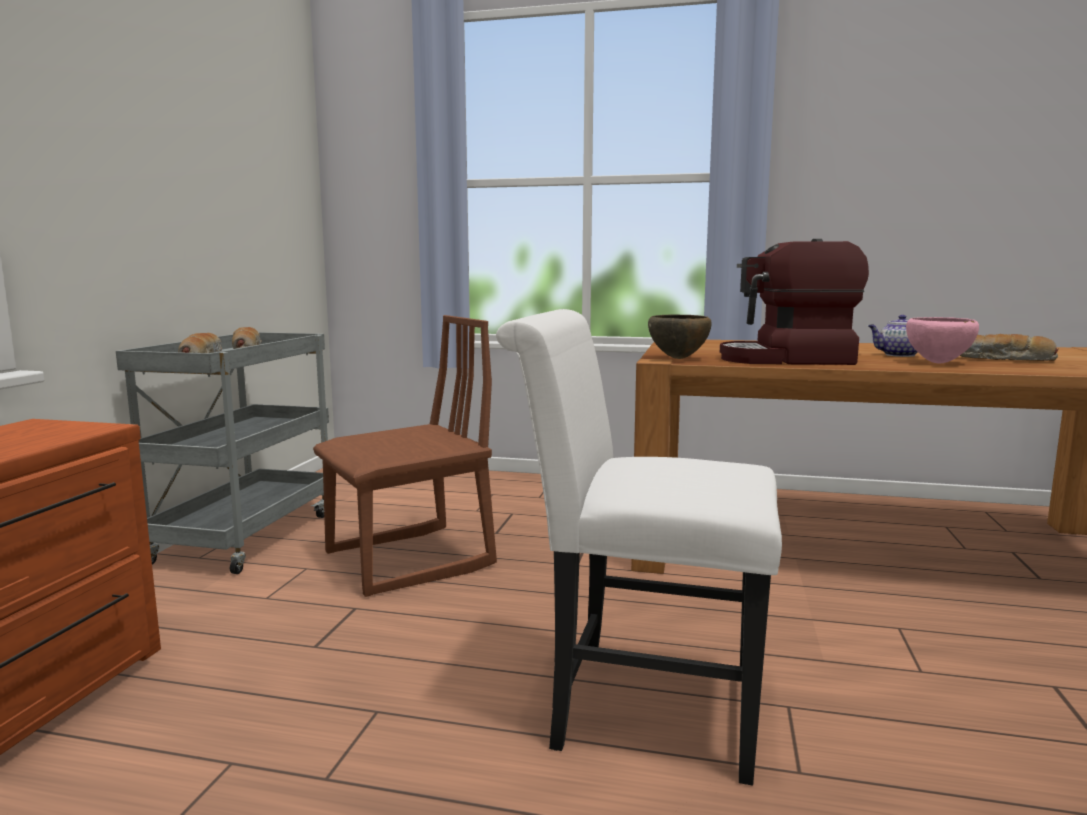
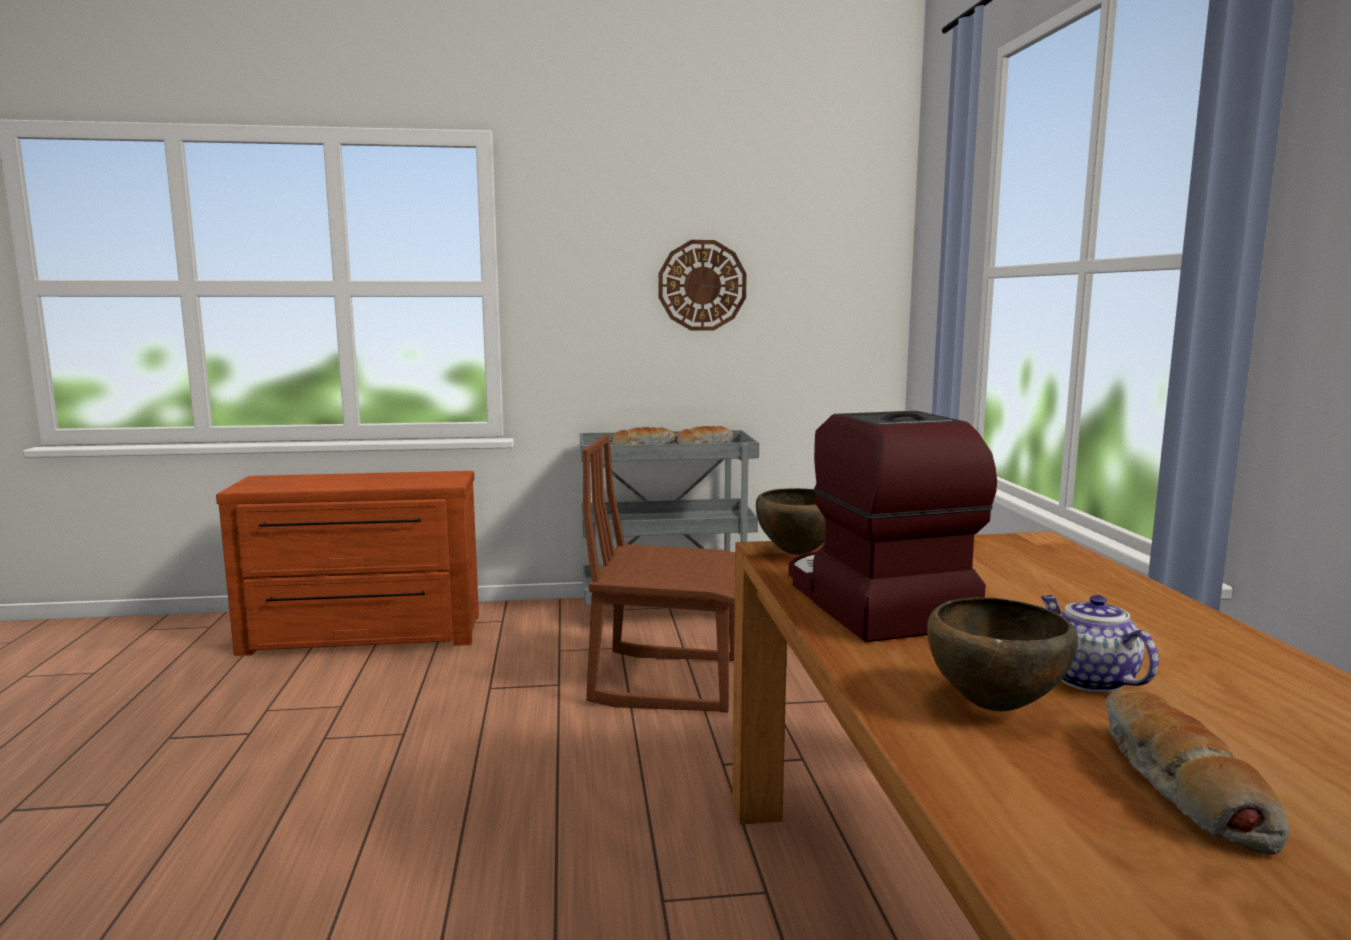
camera: 70 degrees right, 0 degrees up
brown chair [313,315,497,597] -> brown chair turned 150 degrees clockwise [582,435,735,713]
white chair [496,309,782,785] -> none
pink bowl [906,317,979,363] -> brown bowl [927,597,1078,712]
none -> wall clock [658,240,747,331]

